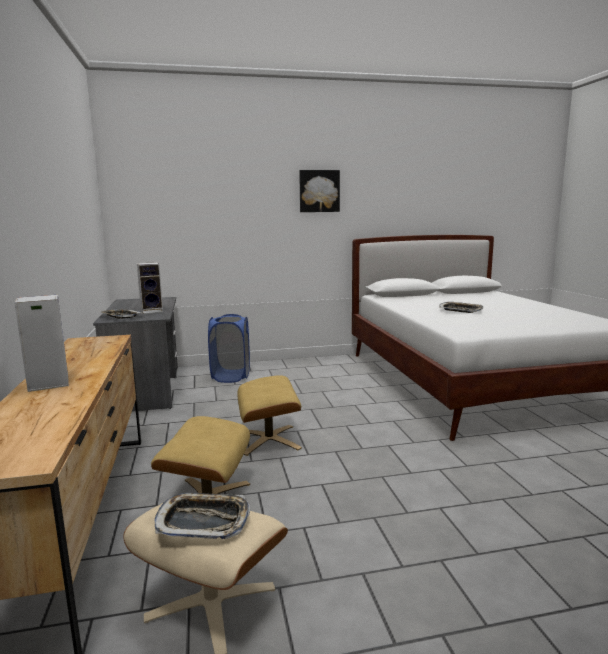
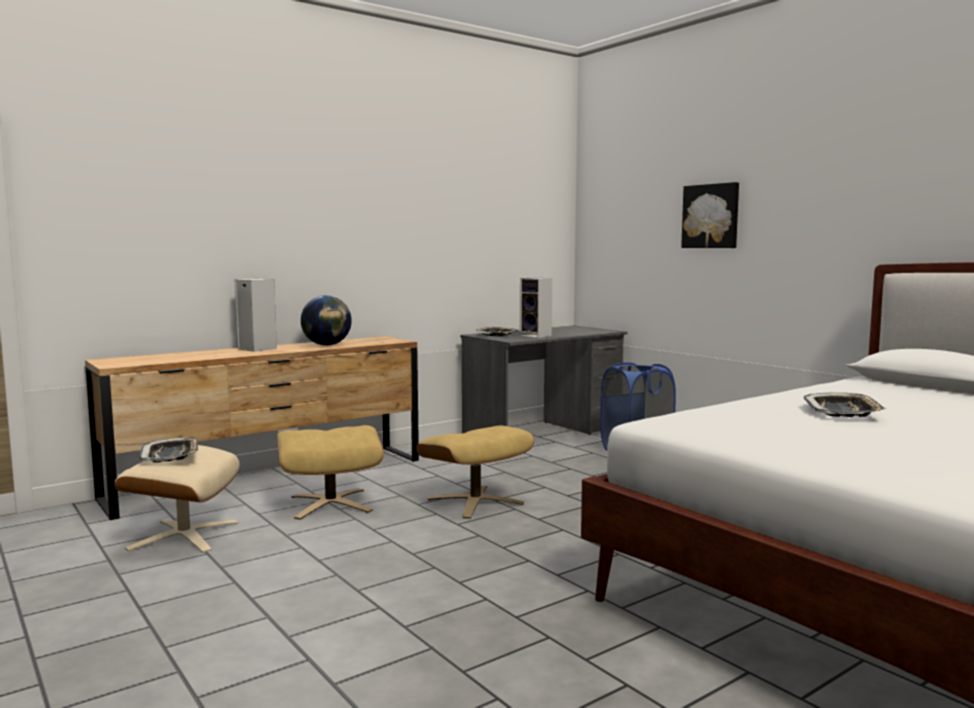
camera: 65 degrees right, 5 degrees down
picture [299,170,340,212] -> picture moved to [681,182,739,248]
none -> globe [301,295,352,346]

